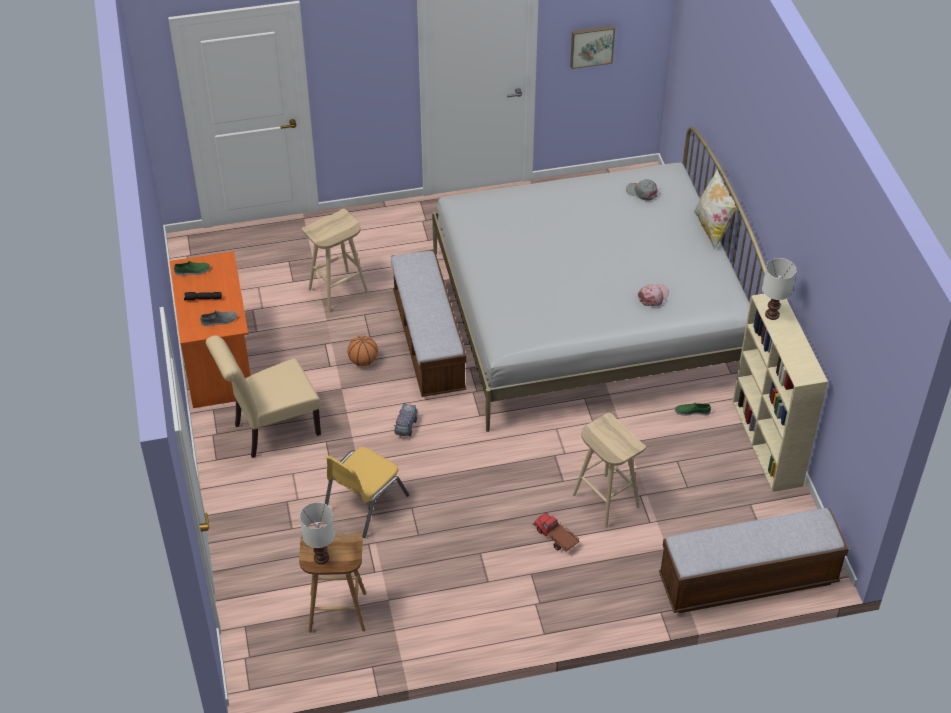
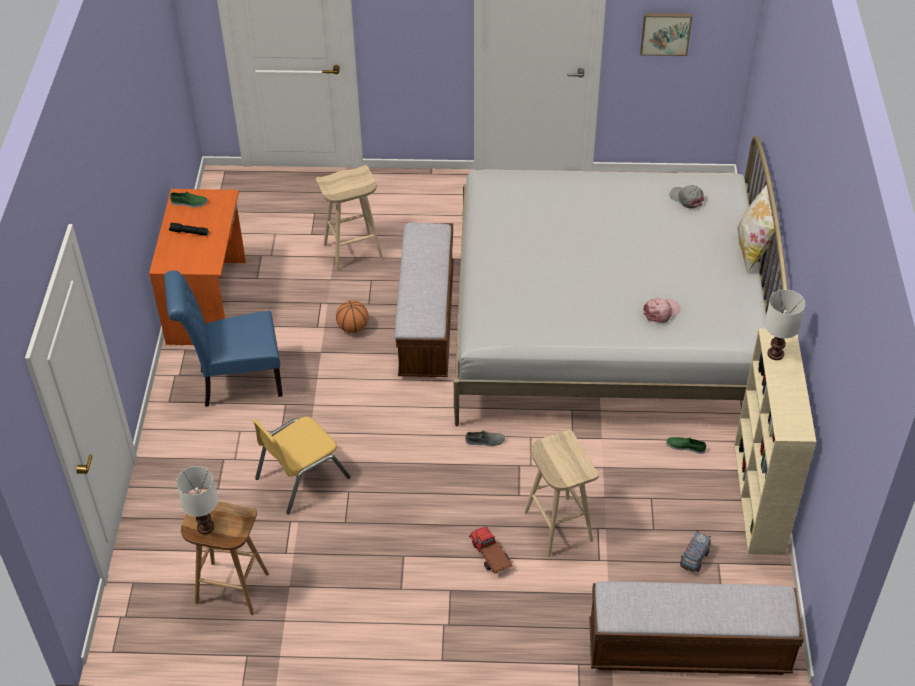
camera: 15 degrees right, 0 degrees up
grey shoe [200,310,237,326] -> grey shoe moved to [466,430,505,447]
beige chair [206,335,321,458] -> blue chair [164,270,283,407]
toy truck [394,403,417,437] -> toy truck moved to [680,531,711,572]

